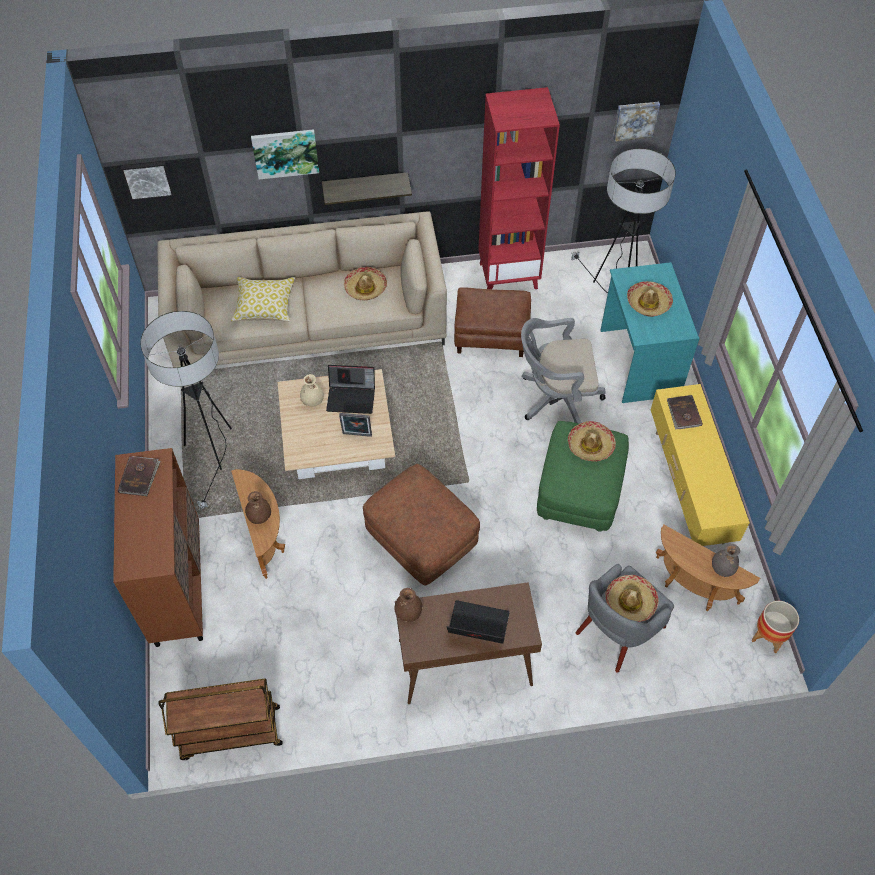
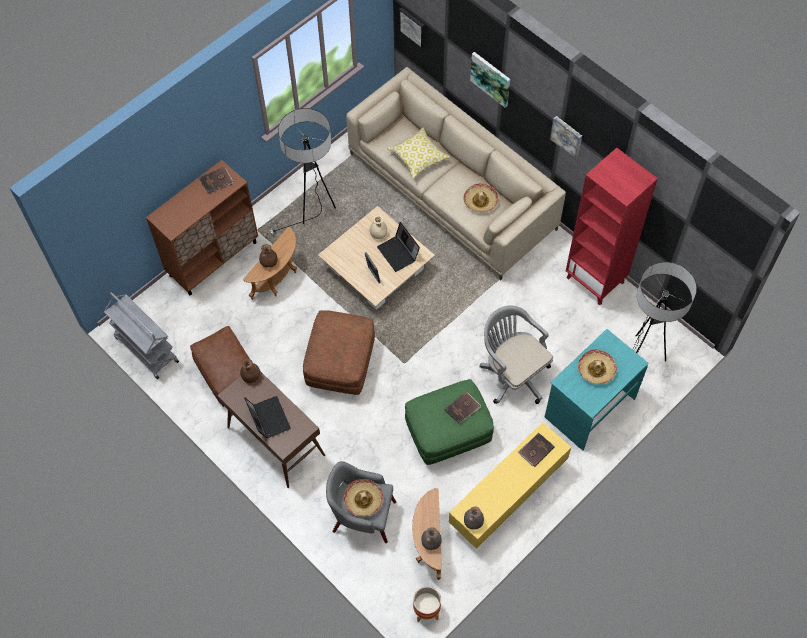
camera: 55 degrees right, 5 degrees up
brown cart [159,678,283,760] -> grey cart [104,292,179,379]
shelf [322,172,412,205] -> none
brown ottoman [454,288,531,357] -> brown ottoman moved to [190,326,250,407]
hat [568,421,616,462] -> brown book [445,392,481,424]
picture [613,101,660,142] -> picture moved to [550,116,582,159]
none -> grey vase [464,506,484,530]

